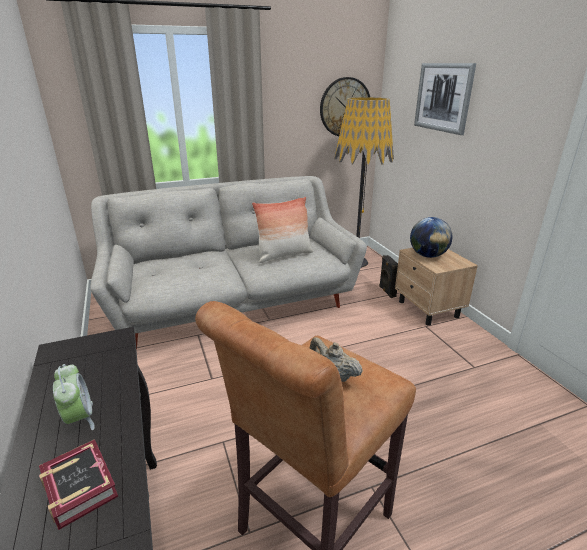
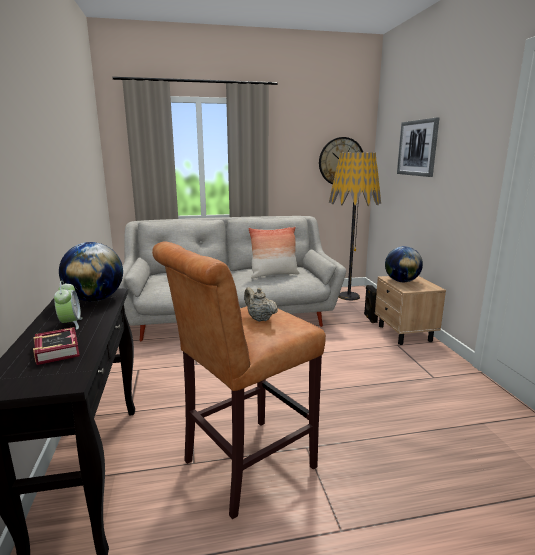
camera: 10 degrees right, 10 degrees down
none -> globe [59,242,123,301]

